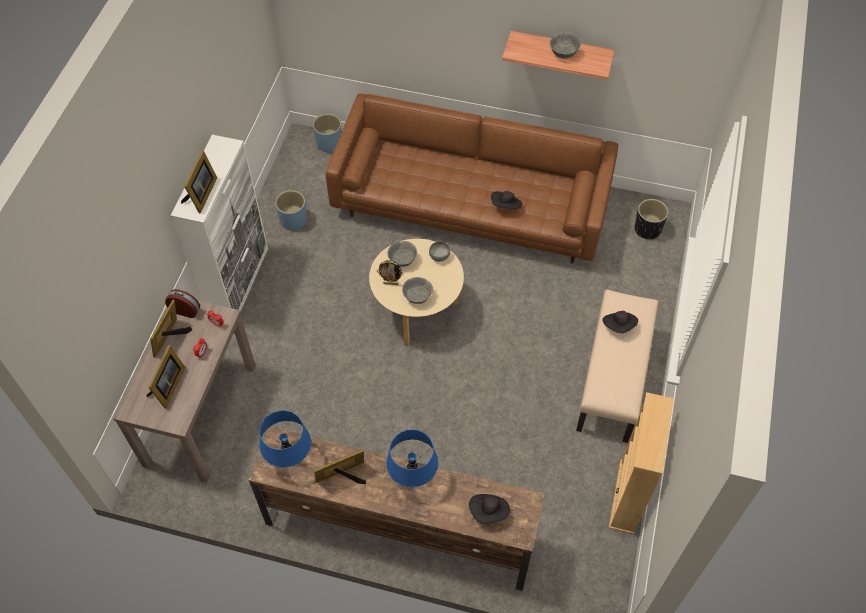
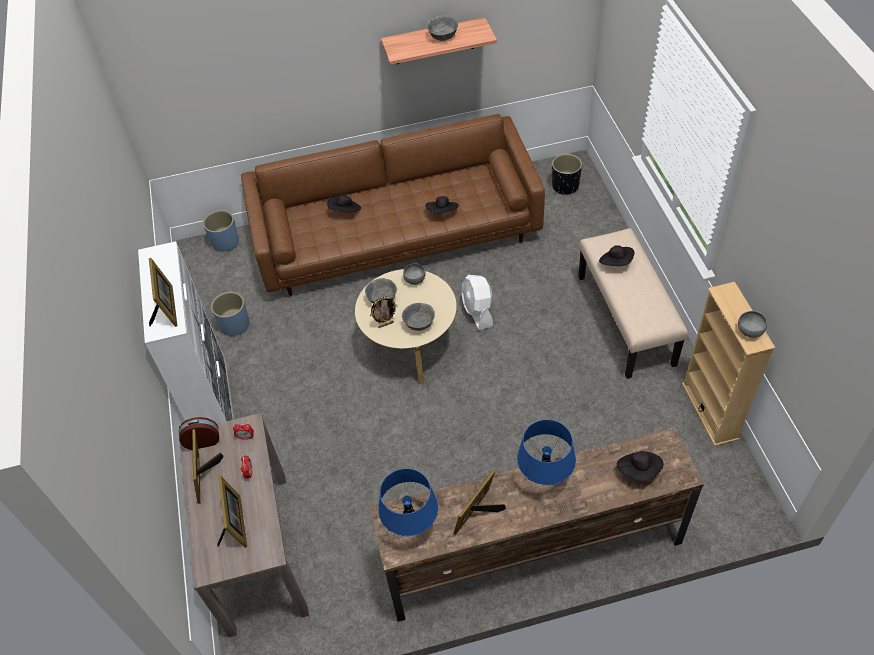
camera: 25 degrees left, 5 degrees down
none -> black hat [327,195,361,213]
none -> white fan [462,275,493,330]
none -> grey bowl [738,311,767,338]

